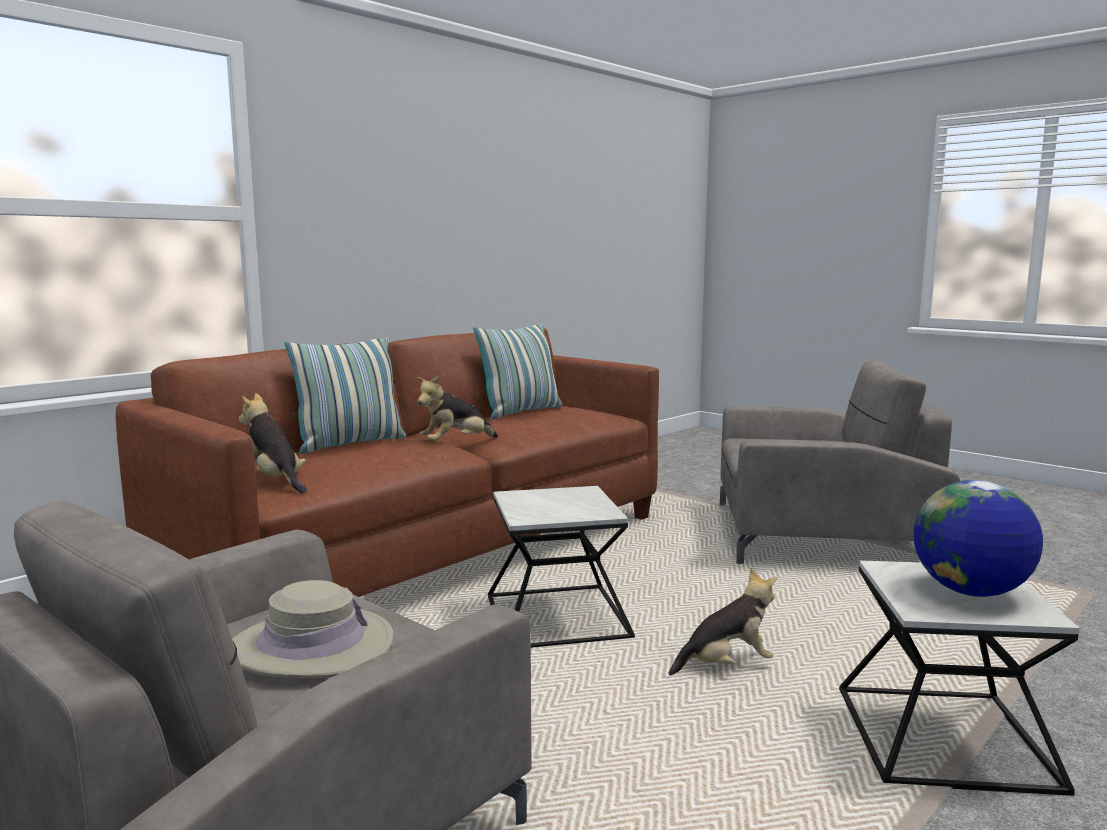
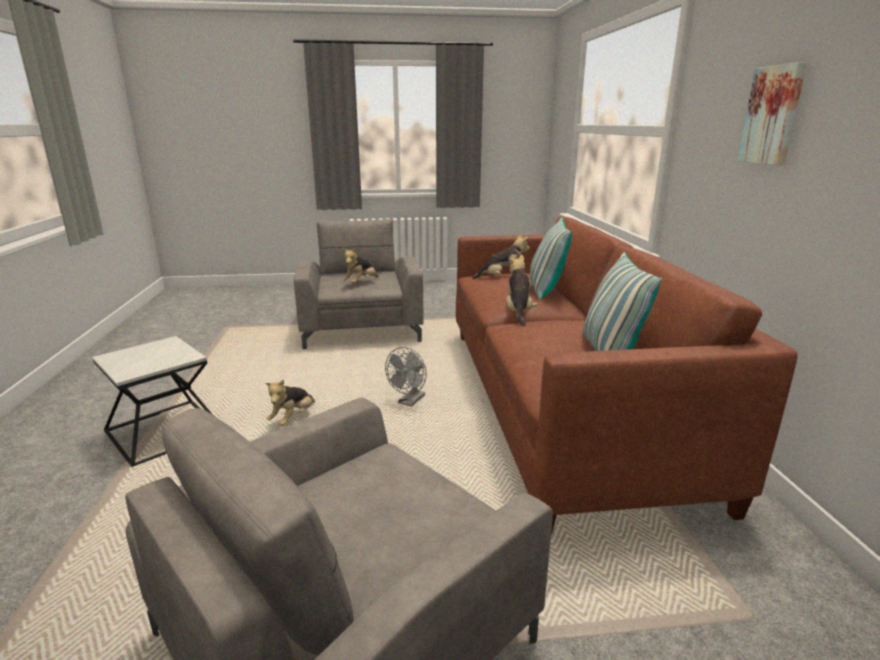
camera: 130 degrees right, 10 degrees up
beige hat [232,580,394,678] -> plush toy [342,247,378,283]
side table [488,486,635,648] -> grey fan [385,347,426,407]
globe [914,480,1043,597] -> none
none -> picture [738,62,807,165]

